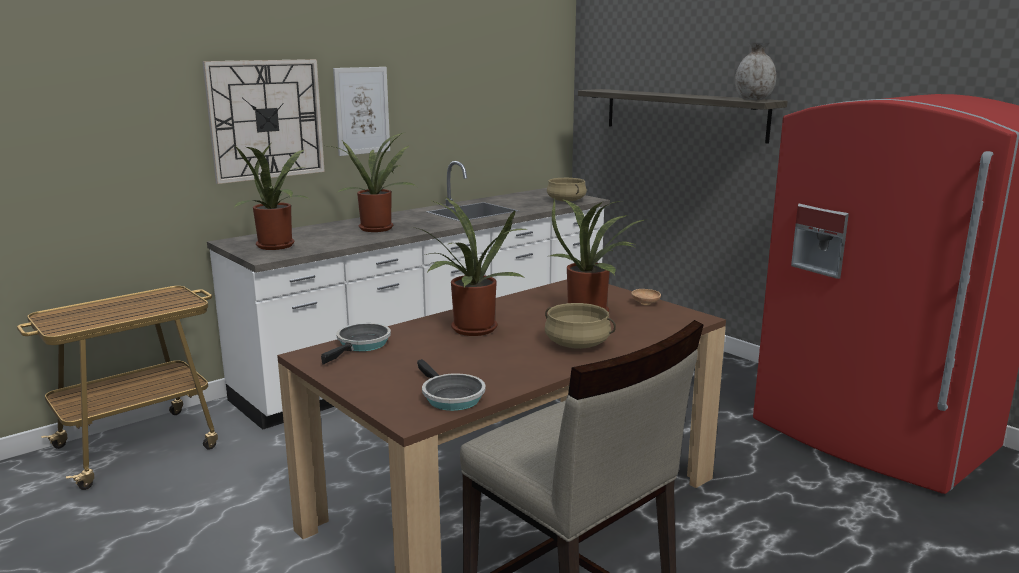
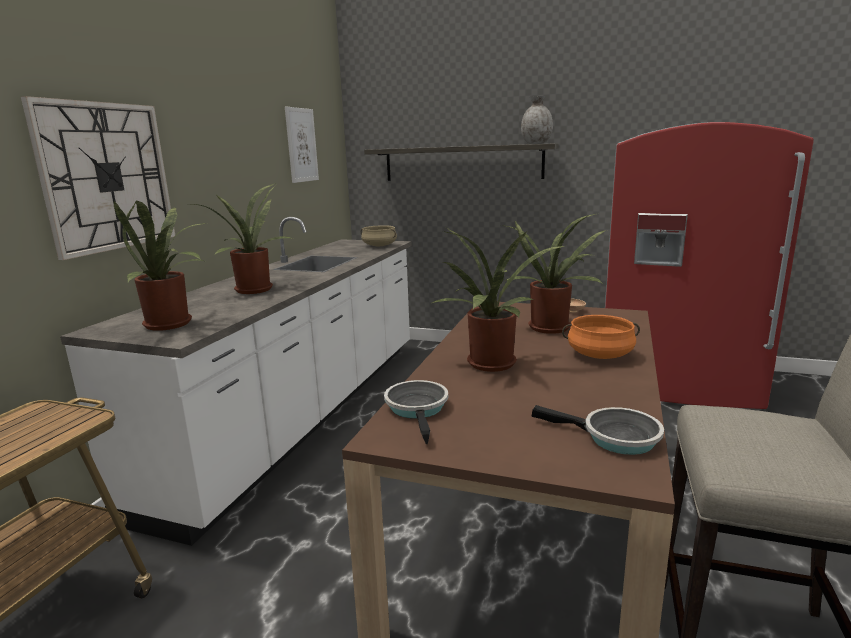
camera: 30 degrees left, 0 degrees up
picture [333,67,390,156] -> picture moved to [285,107,319,183]
beige cooking pot [545,303,616,349] -> orange cooking pot [562,315,640,359]

